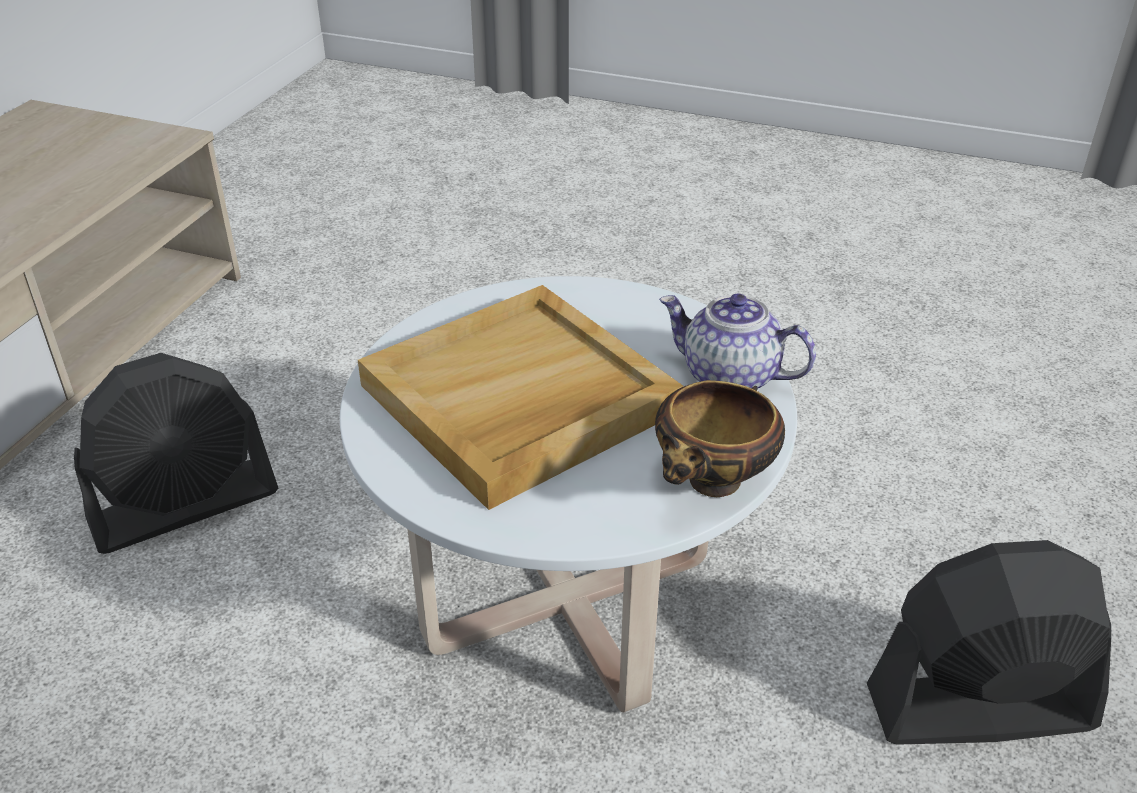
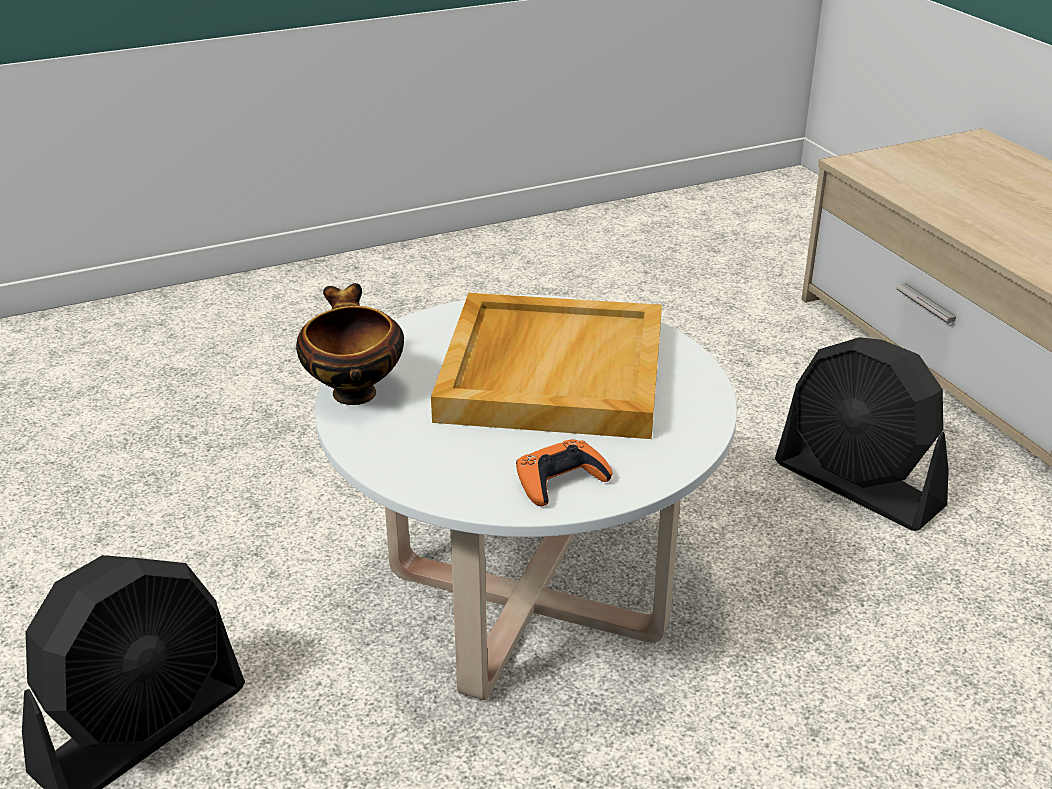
camera: 135 degrees right, 5 degrees down
black fan [74,353,278,554] -> black fan turned 60 degrees counterclockwise [775,337,949,531]
teapot [659,293,816,389] -> none
none -> orange game controller [516,439,613,507]

